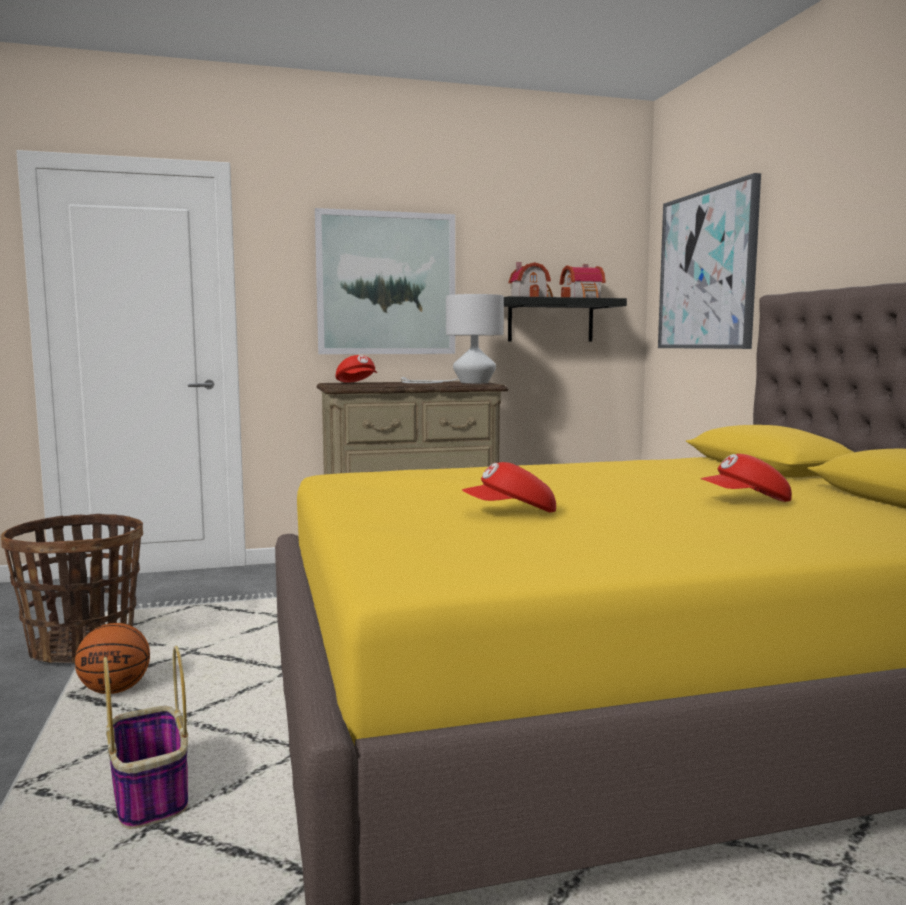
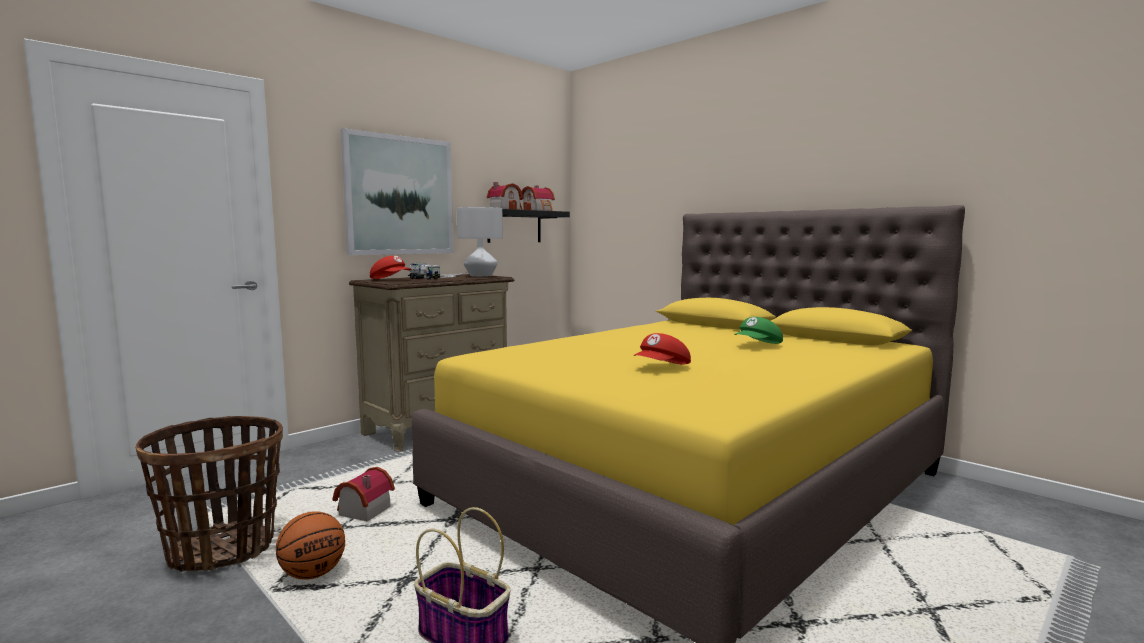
camera: 30 degrees left, 0 degrees up
picture [658,173,761,349] -> none
red cap [701,454,792,502] -> green cap [735,317,783,344]
none -> toy house [333,467,395,522]
none -> toy truck [408,263,440,280]

